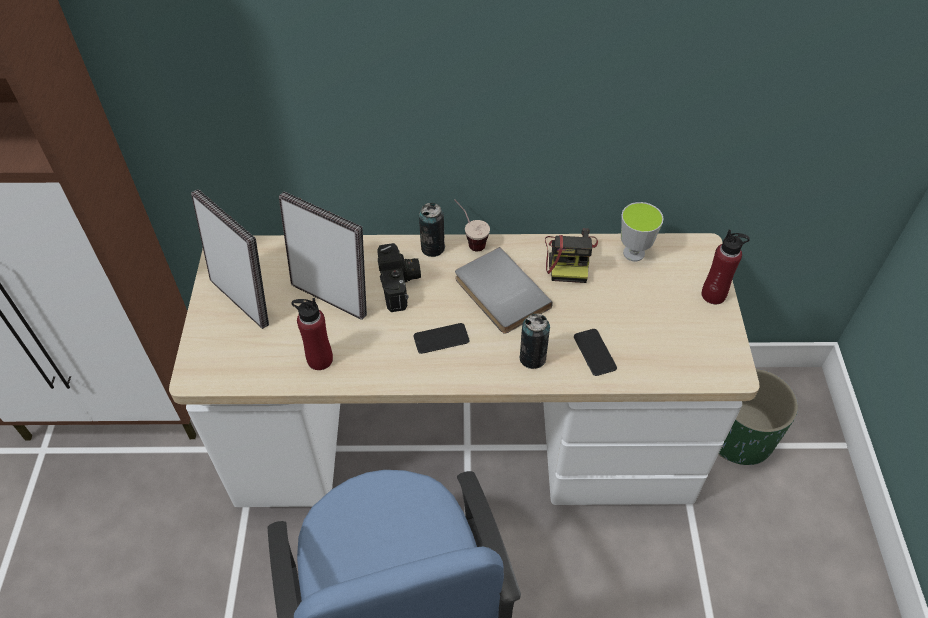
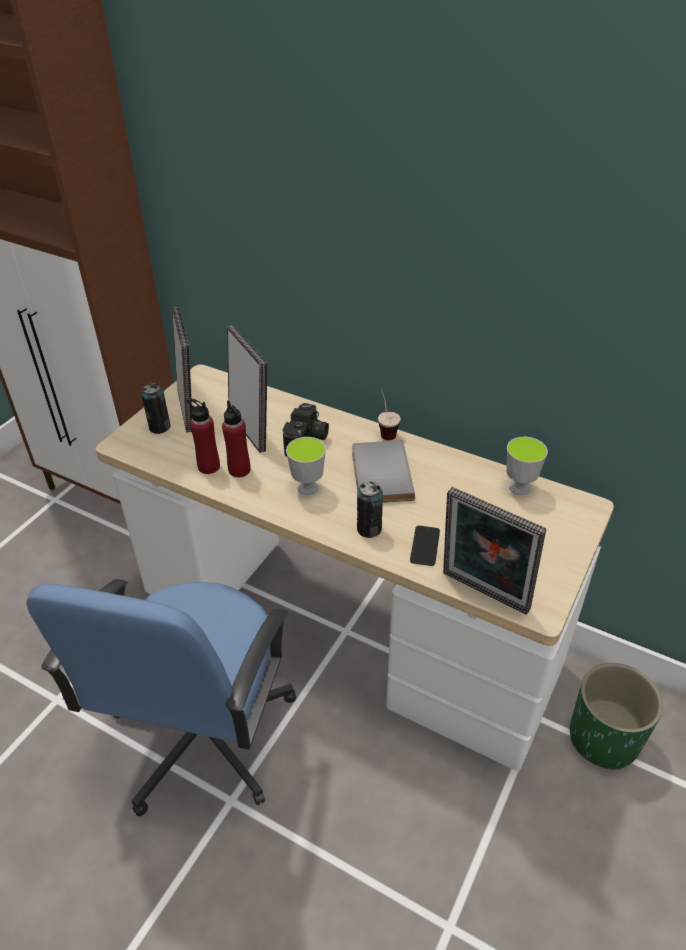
camera: 30 degrees right, 10 degrees down
phone [413,323,470,354] -> cup [286,437,326,495]
can [419,203,445,257] -> can moved to [141,383,171,434]
camera [545,228,598,283] -> none
red bottle [701,230,750,304] -> red bottle moved to [222,400,250,477]
none -> picture frame [443,487,546,615]

